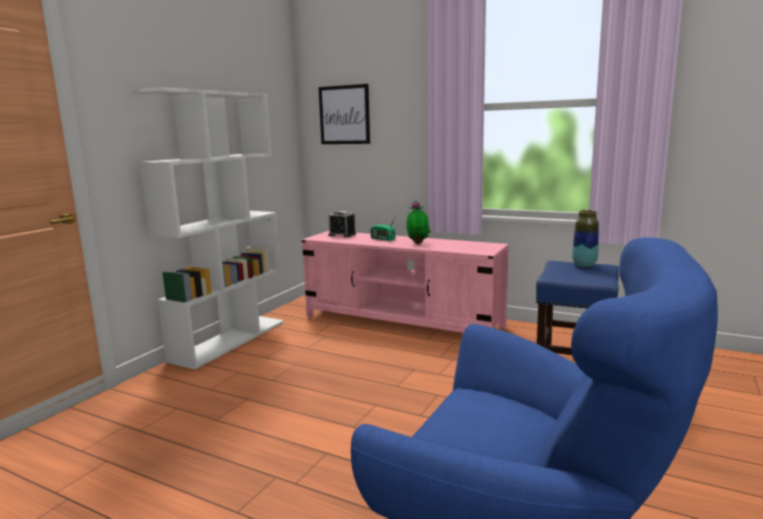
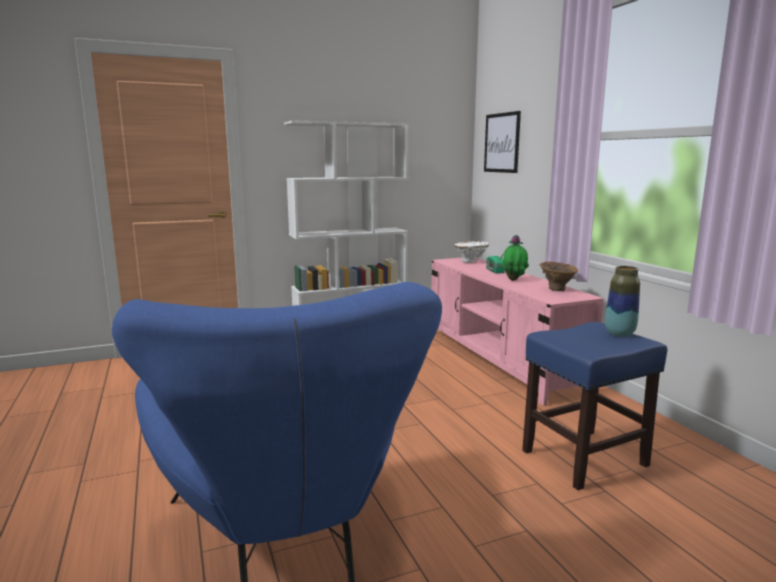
camera: 40 degrees right, 0 degrees up
alarm clock [328,211,356,237] -> white vase [454,241,490,263]
none -> brown vase [540,262,578,291]

